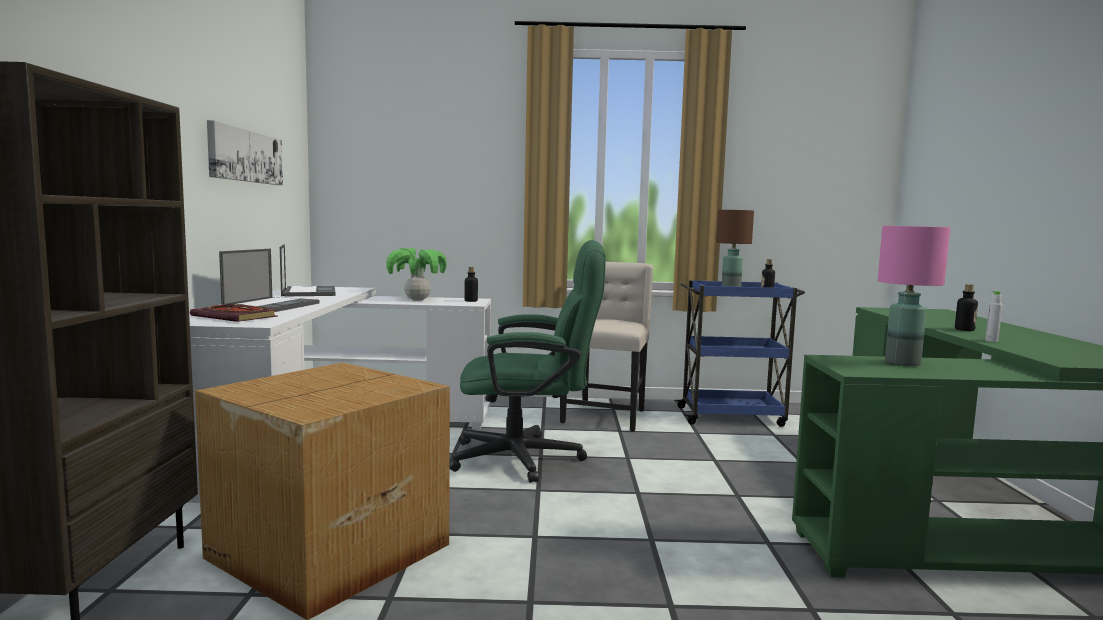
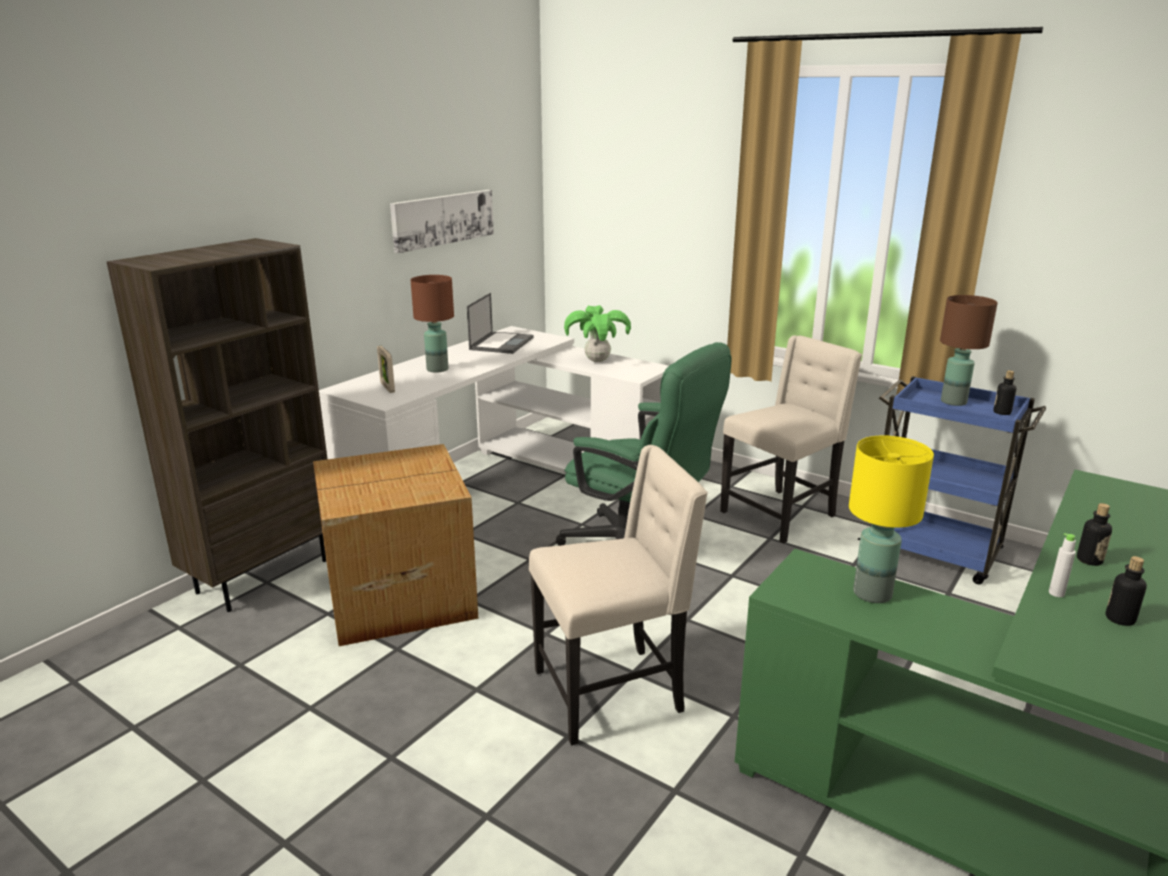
camera: 35 degrees right, 15 degrees up
book [190,304,278,322] -> picture frame [377,346,395,393]
laptop [219,249,320,312] -> brown table lamp [411,275,454,373]
bottle [464,267,478,302] -> bottle moved to [1106,556,1147,626]
pink table lamp [878,226,950,366] -> yellow table lamp [849,435,934,603]
none -> beige chair [529,445,708,746]

